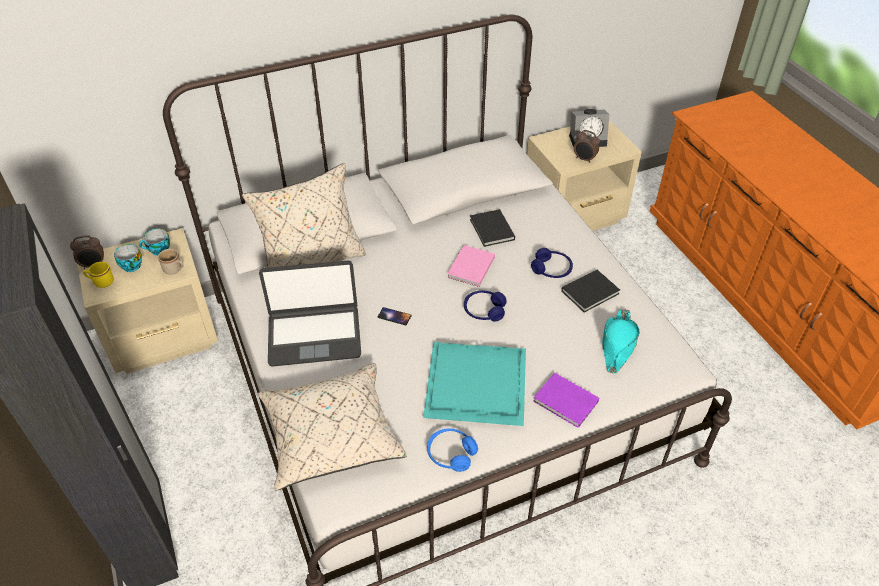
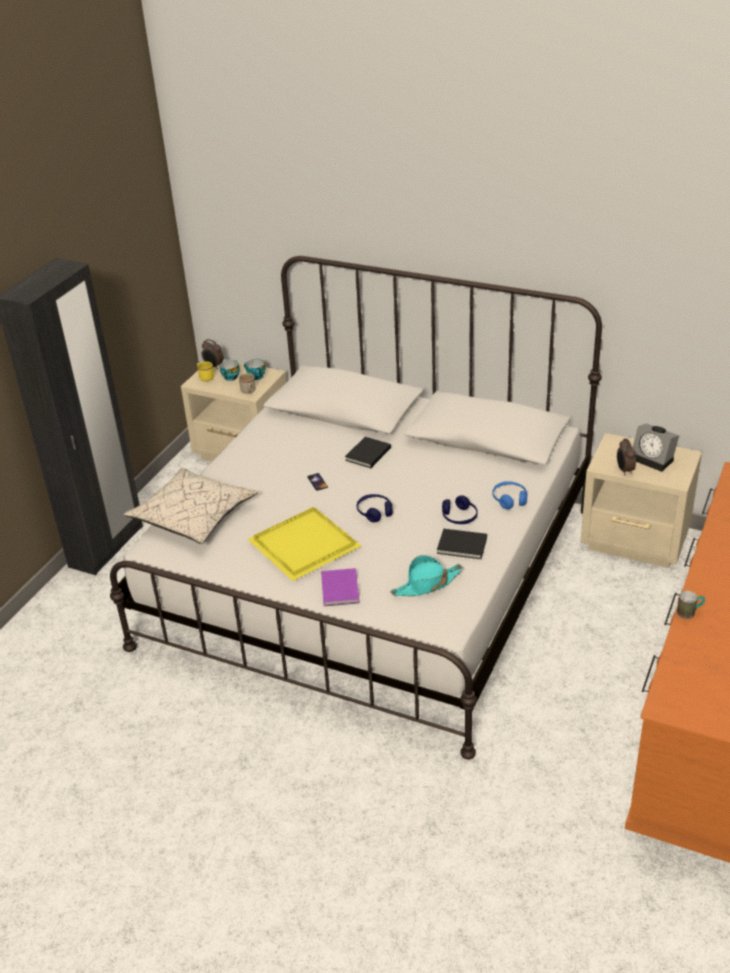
camera: 50 degrees right, 10 degrees down
beige pillow [242,163,366,268] -> none
laptop [259,261,361,367] -> none
turquoise tray [423,342,526,426] -> yellow tray [247,507,361,581]
blue headphones [427,429,478,472] -> blue headphones moved to [492,481,527,509]
pink book [447,245,495,287] -> none
black book [470,209,515,247] -> black book moved to [345,437,391,468]
none -> mug [677,591,705,619]

